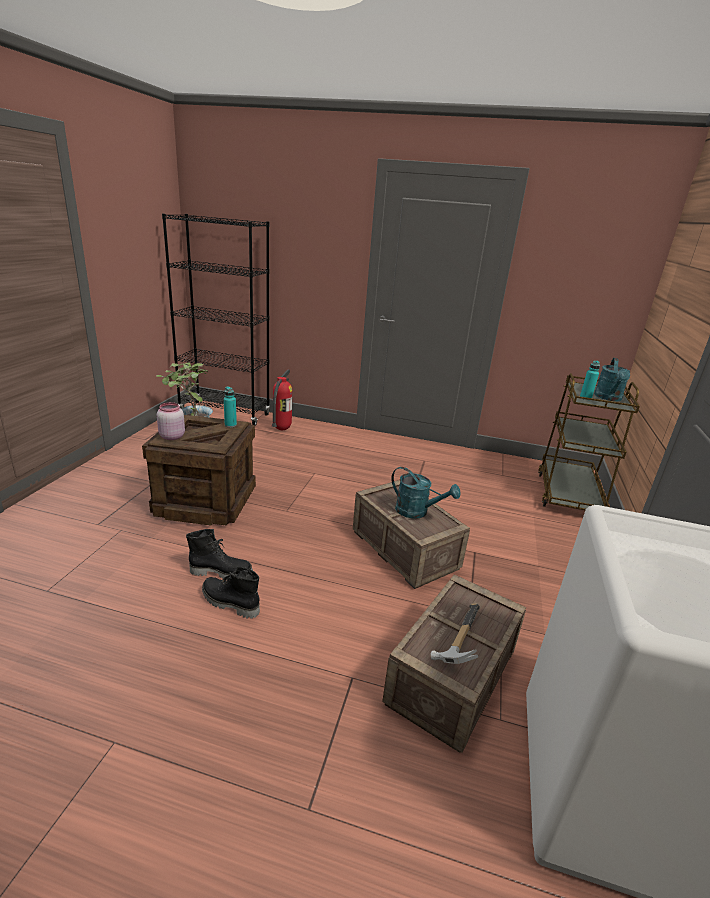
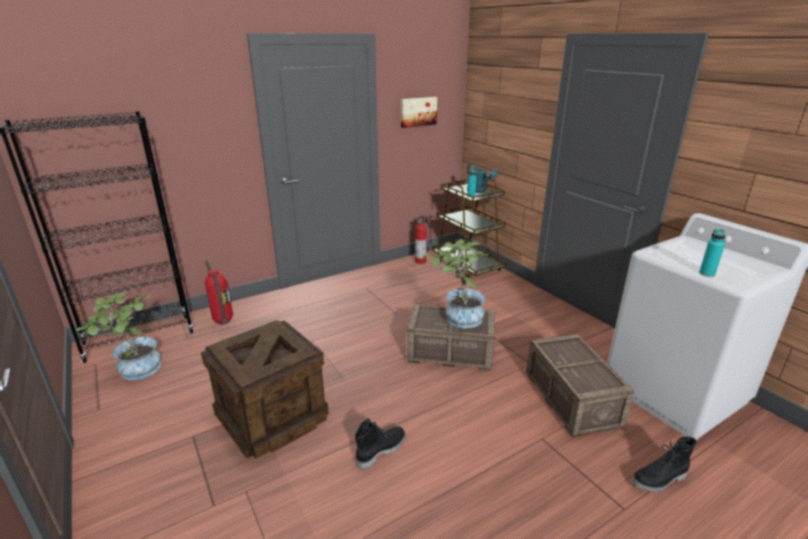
camera: 45 degrees left, 0 degrees up
pink jar [157,402,185,440] -> none
black boot [202,567,260,619] -> black boot moved to [632,437,697,492]
turquoise bottle [224,387,237,428] -> turquoise bottle moved to [699,229,725,277]
turquoise watering can [391,467,461,519] -> potted plant [426,239,489,328]
hammer [430,603,480,664] -> none
none -> picture [401,97,437,128]
none -> fire extinguisher [414,216,430,264]

